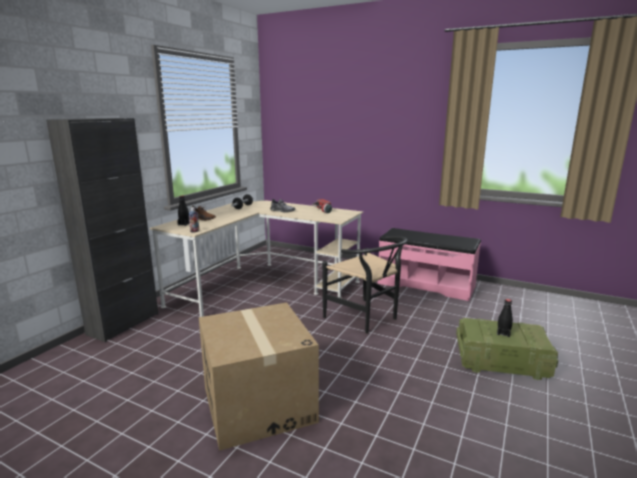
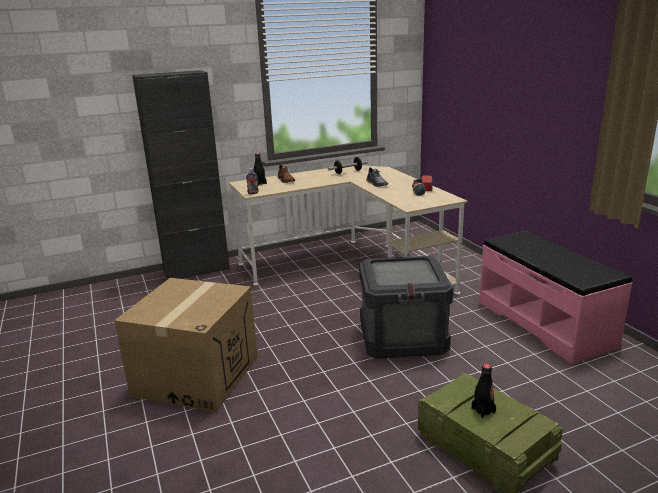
camera: 40 degrees right, 5 degrees up
black chair [322,236,408,334] -> crate [359,254,453,359]

